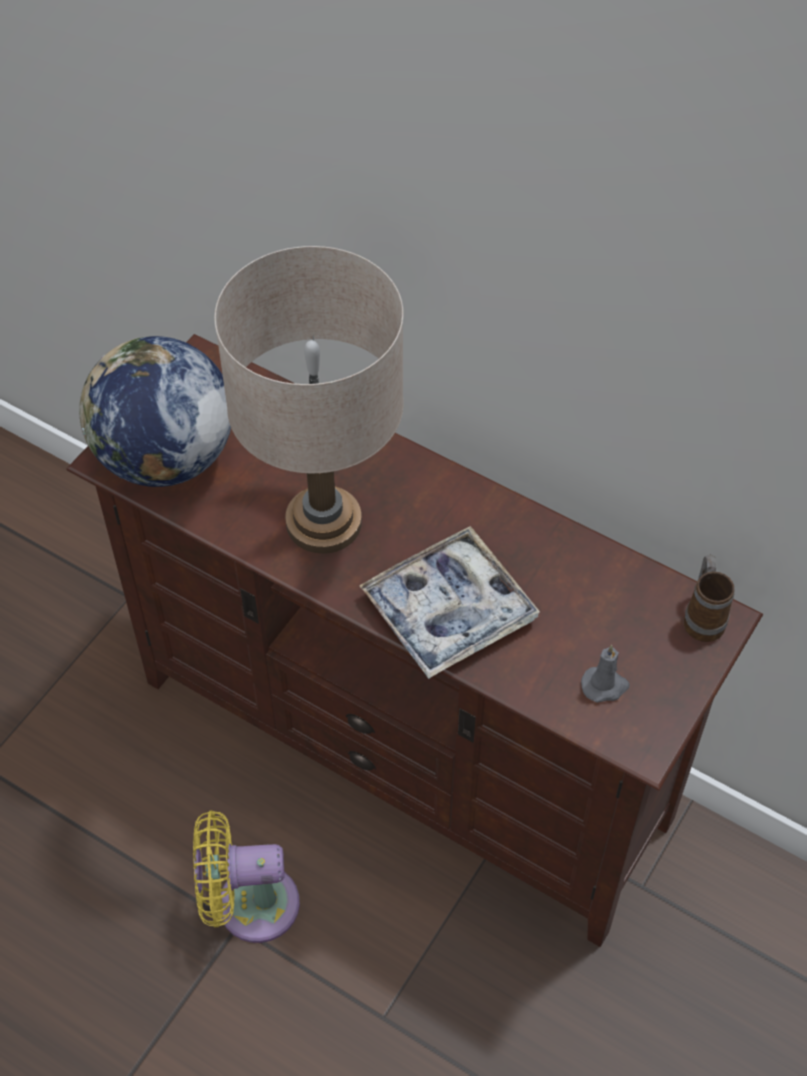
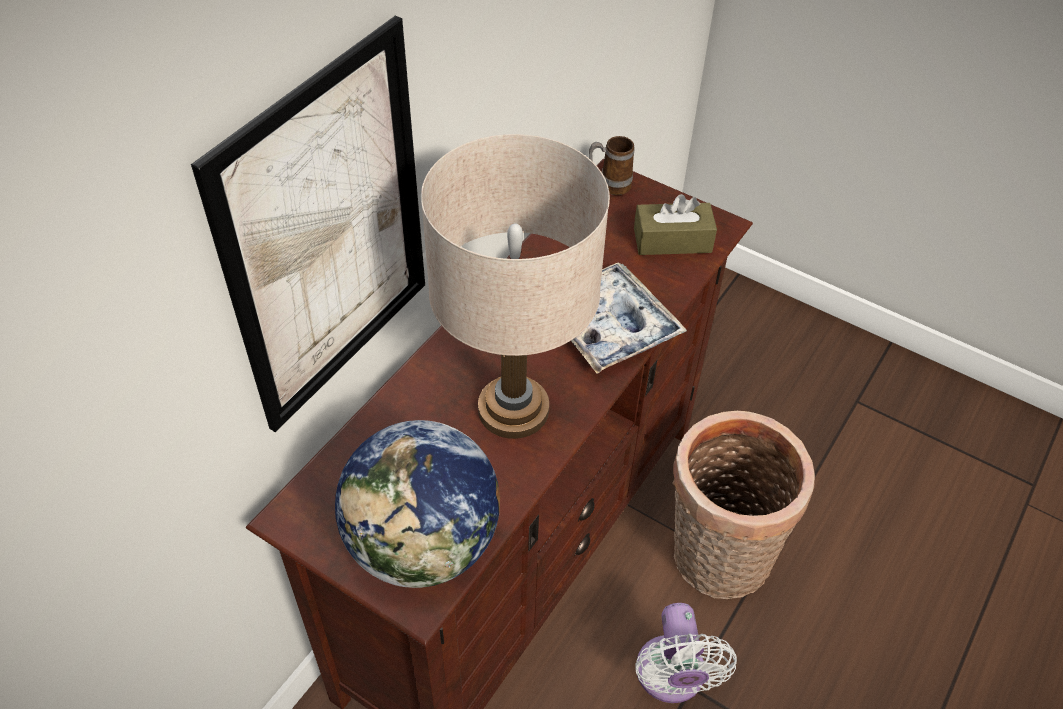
camera: 90 degrees left, 5 degrees down
yellow fan [193,810,300,943] -> white fan [635,603,737,703]
grey candle [581,645,630,703] -> brown tissue box [634,194,717,255]
none -> picture [191,16,425,432]
none -> basket [672,411,815,599]

